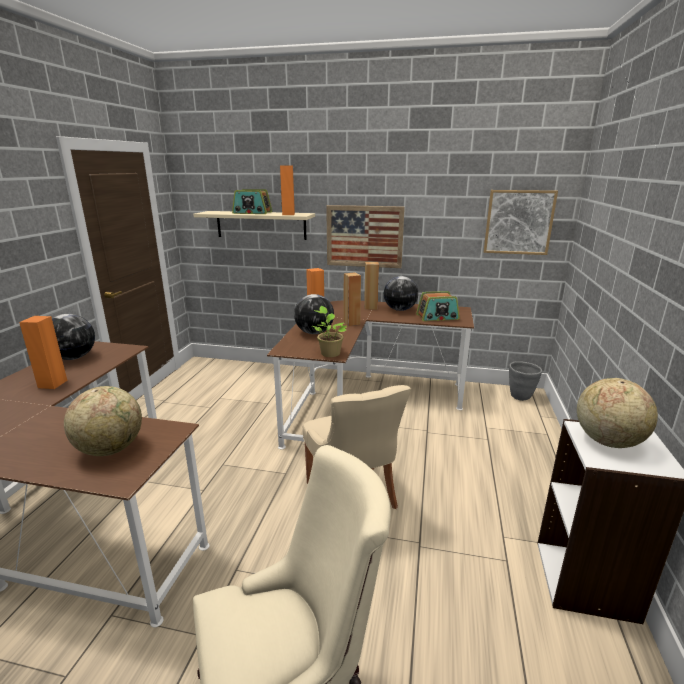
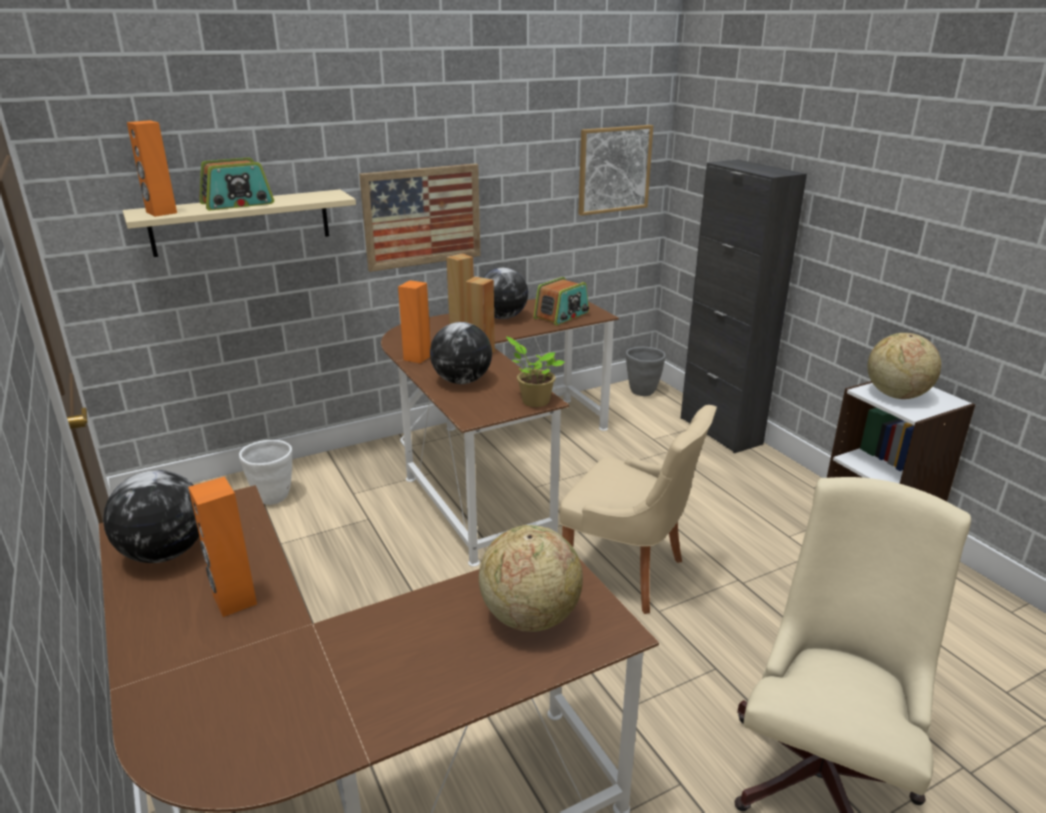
camera: 40 degrees left, 5 degrees up
orange speaker [280,165,295,215] -> orange speaker moved to [127,120,177,217]
none -> white planter [239,440,292,505]
none -> black cabinet [681,159,807,453]

